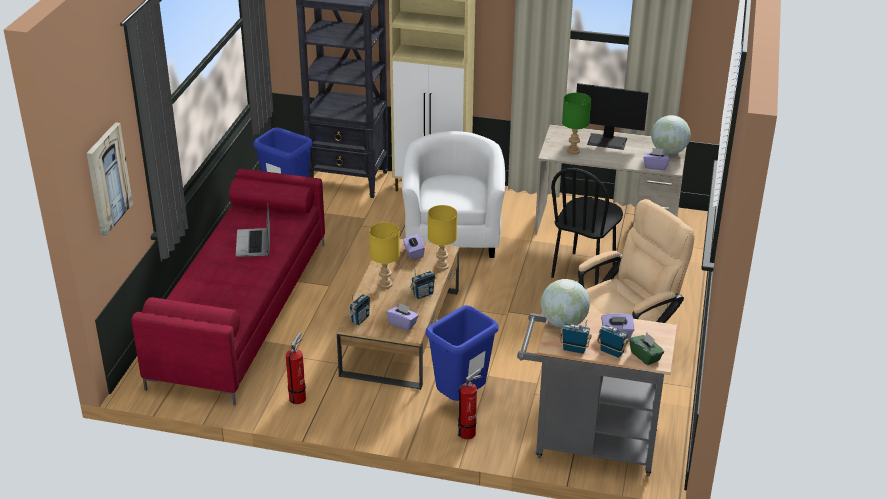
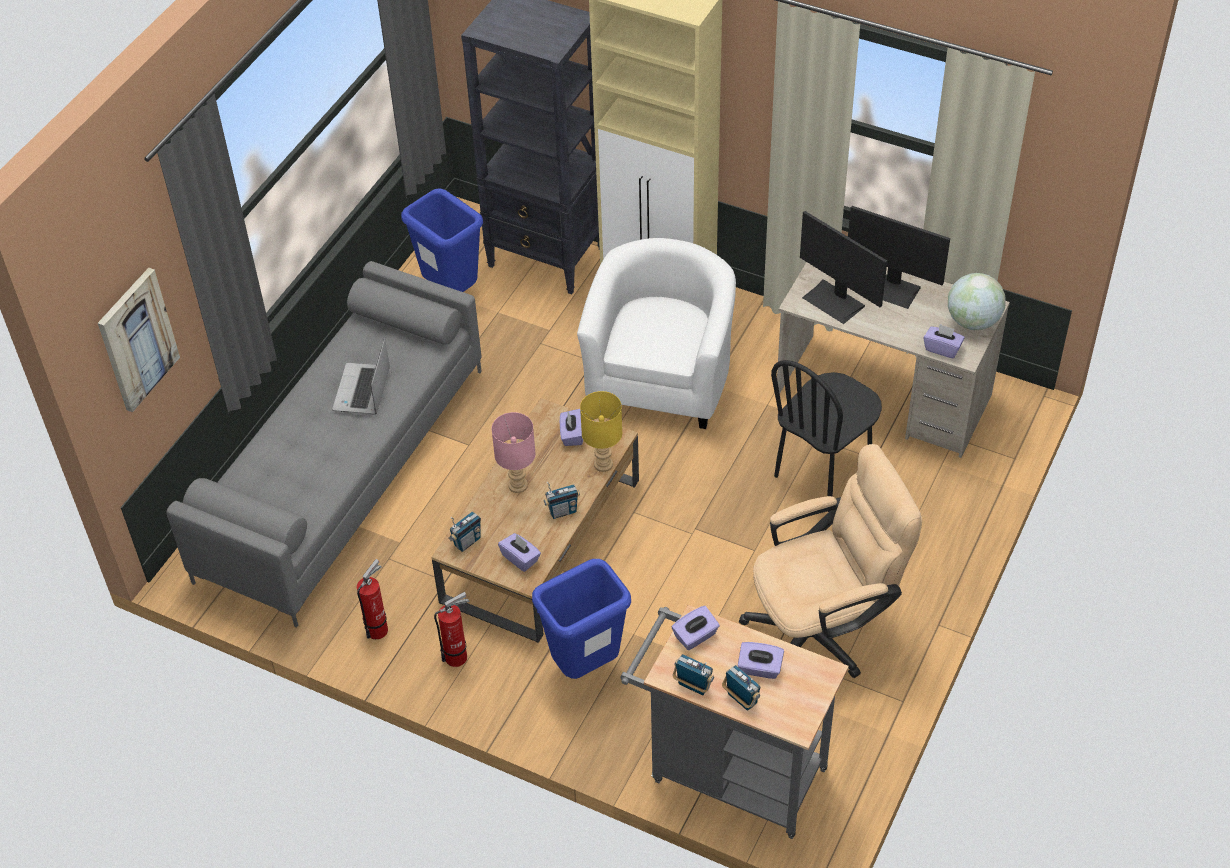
camera: 15 degrees right, 15 degrees up
red sofa [131,168,325,405] -> grey sofa [166,261,482,628]
yellow table lamp [369,222,400,289] -> pink table lamp [492,412,536,493]
fire extinguisher [458,368,482,439] -> fire extinguisher moved to [434,592,470,667]
globe [541,279,590,328] -> purple tissue box [671,606,720,650]
green table lamp [562,93,591,154] -> monitor [800,211,887,324]
green tissue box [629,332,664,365] -> none

